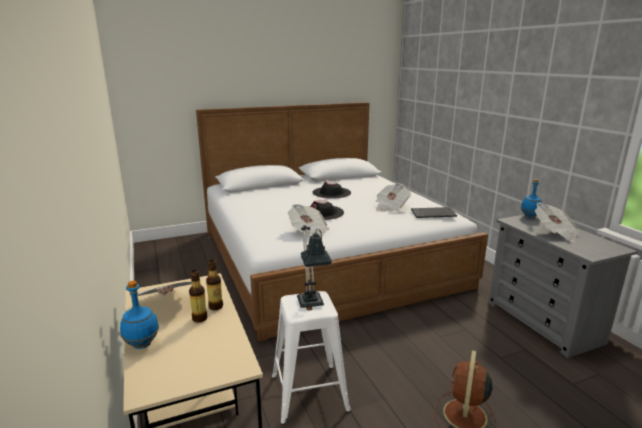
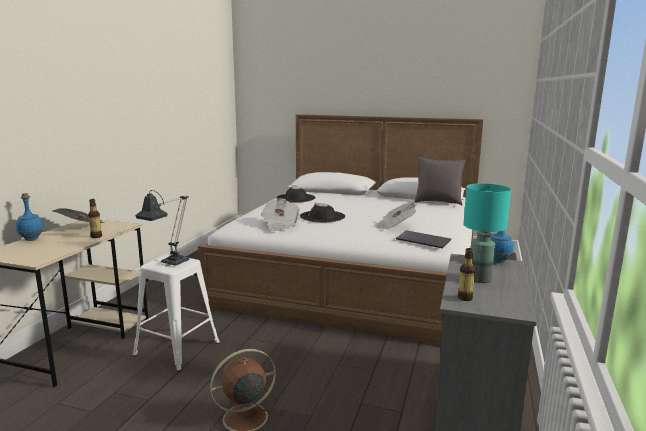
camera: 40 degrees right, 5 degrees down
bottle [189,270,207,323] -> bottle moved to [458,248,475,301]
black hat [312,180,351,199] -> black hat moved to [276,185,316,203]
newspaper [535,203,580,242] -> turquoise table lamp [463,183,511,283]
none -> grey pillow [415,157,466,205]

